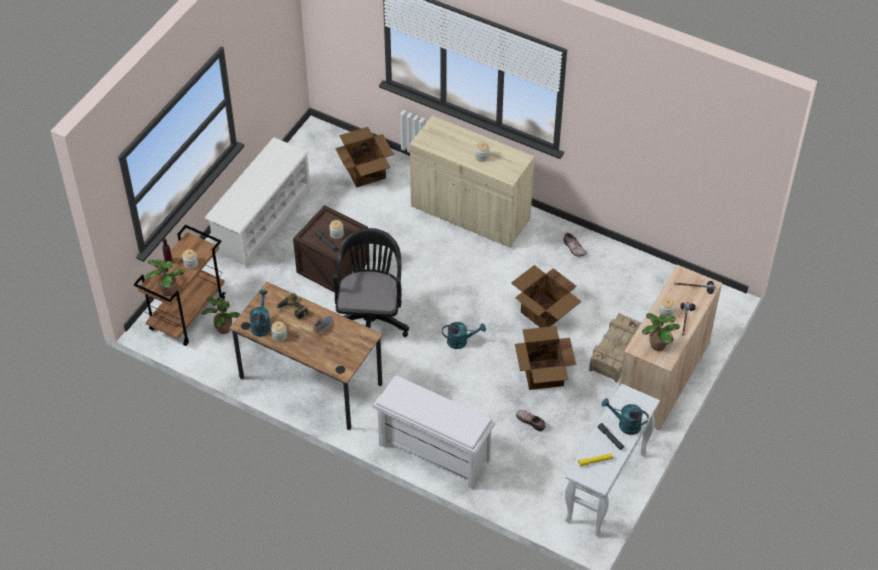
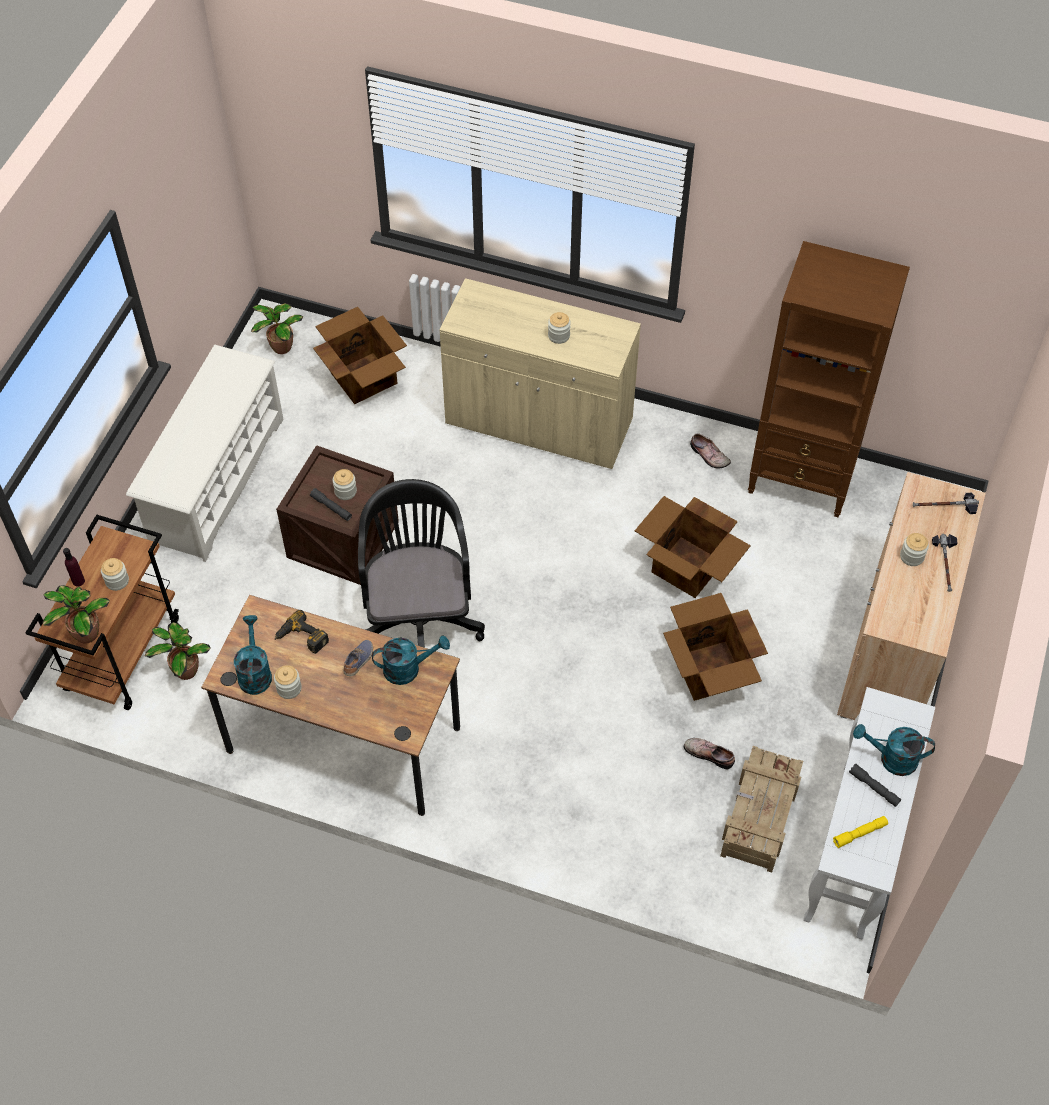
camera: 10 degrees left, 5 degrees up
white bench [373,375,496,489] -> none
turquoise watering can [442,322,486,349] -> turquoise watering can moved to [372,635,450,685]
crate [589,313,641,382] -> crate moved to [720,746,803,873]
potted plant [642,313,680,351] -> potted plant moved to [251,303,303,354]
none -> brown bookcase [748,241,910,517]

